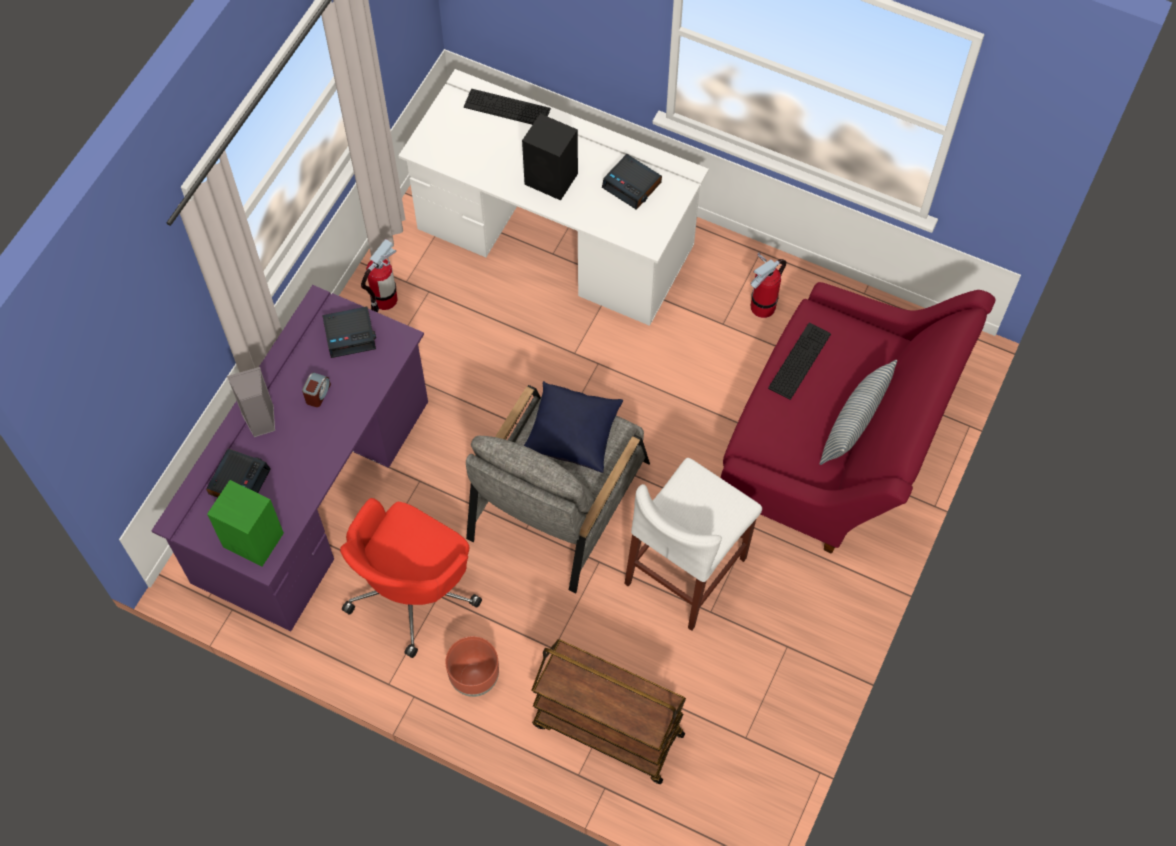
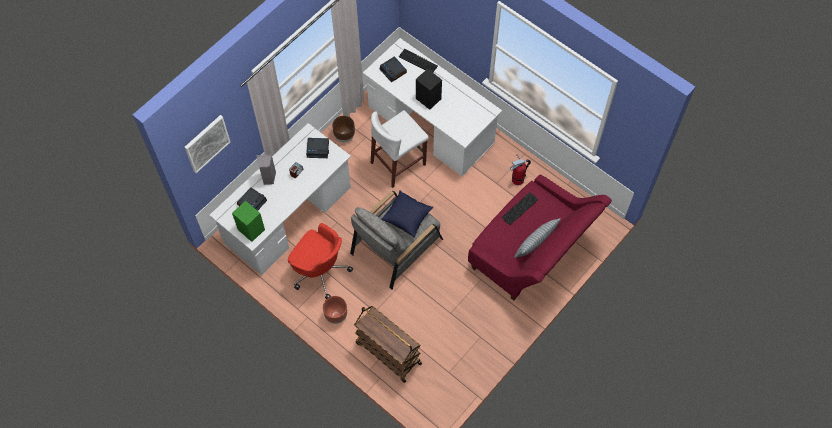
camera: 15 degrees right, 0 degrees up
purple desk [152,285,428,631] -> white desk [209,123,351,275]
red office chair [340,498,482,658] -> red office chair turned 105 degrees counterclockwise [288,223,353,299]
fire extinguisher [361,239,398,312] -> brown planter [332,116,355,142]
alarm clock [602,154,662,210] -> alarm clock moved to [380,56,407,82]
white stool [624,458,762,631] -> white stool moved to [371,110,429,188]
none -> picture [185,115,230,173]

